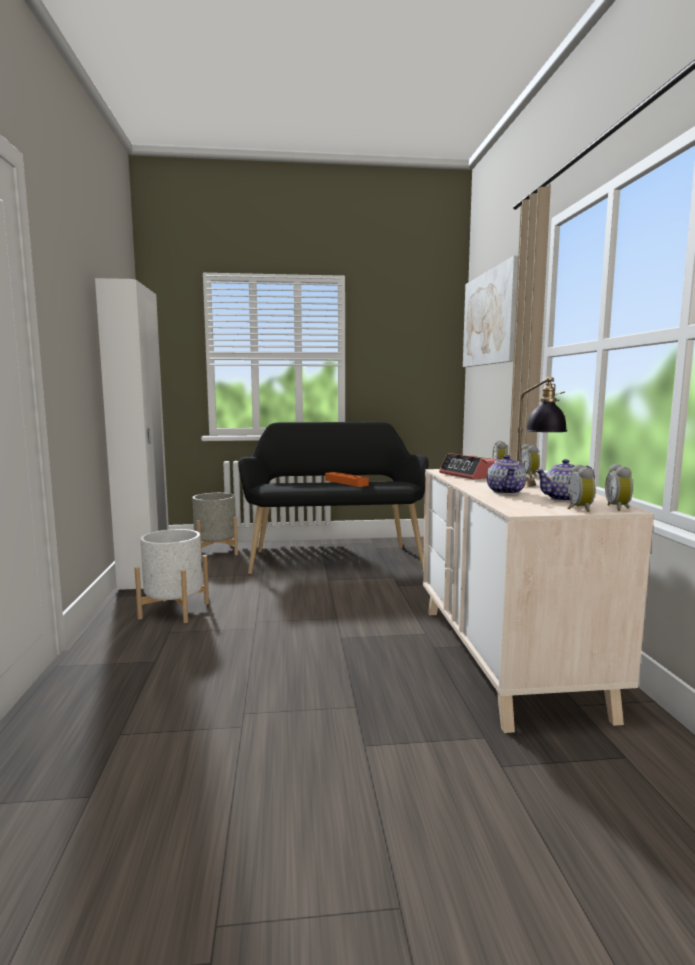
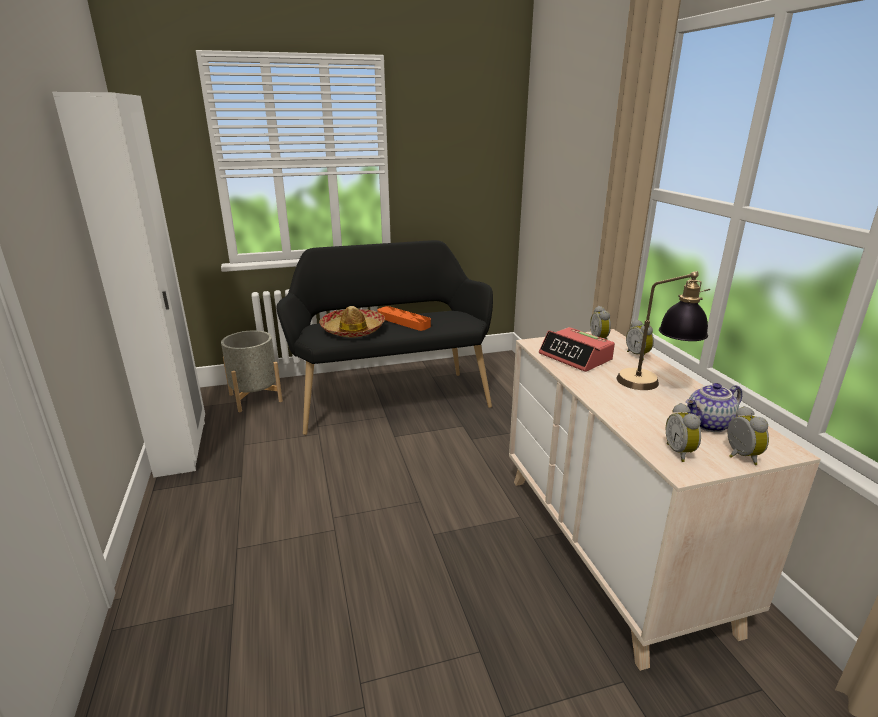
camera: 10 degrees left, 15 degrees up
white planter [135,529,209,623] -> none
picture [463,256,518,367] -> none
teapot [487,455,526,494] -> none
alarm clock [605,464,633,511] -> alarm clock moved to [665,403,701,462]
none -> hat [319,306,385,338]

